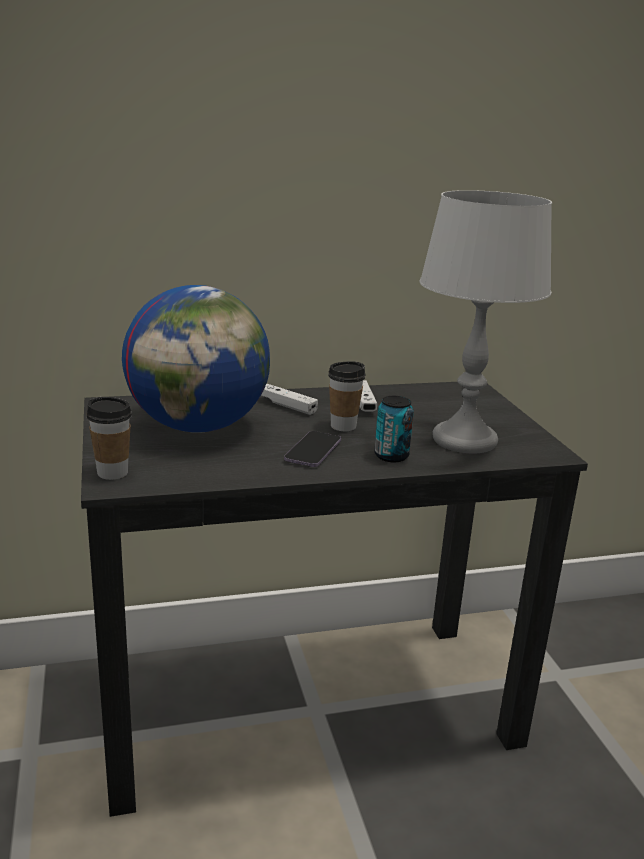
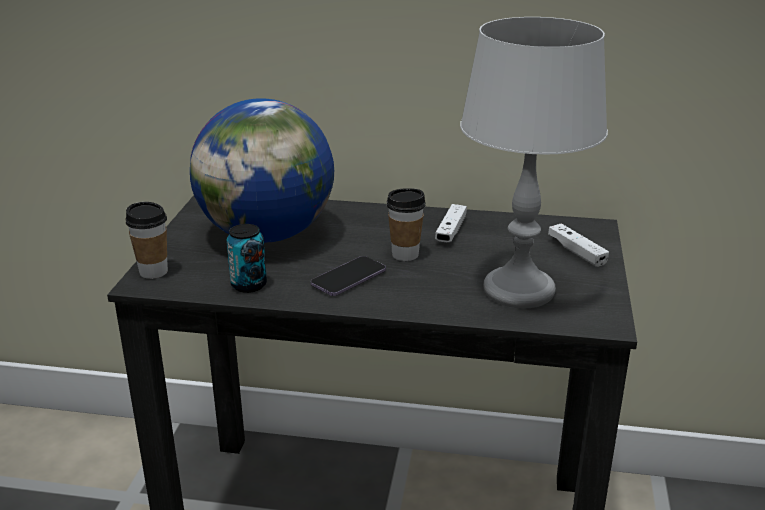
camera: 25 degrees right, 5 degrees up
white game controller [261,384,318,415] -> white game controller moved to [548,223,609,267]
can [374,396,414,462] -> can moved to [226,224,267,293]

